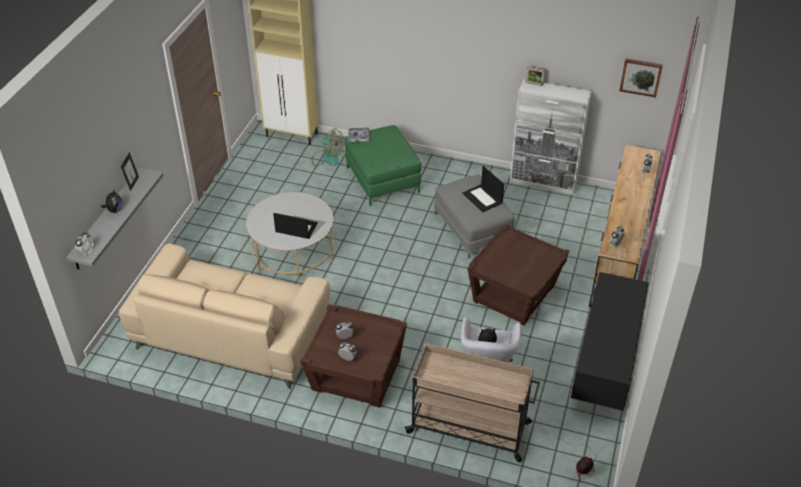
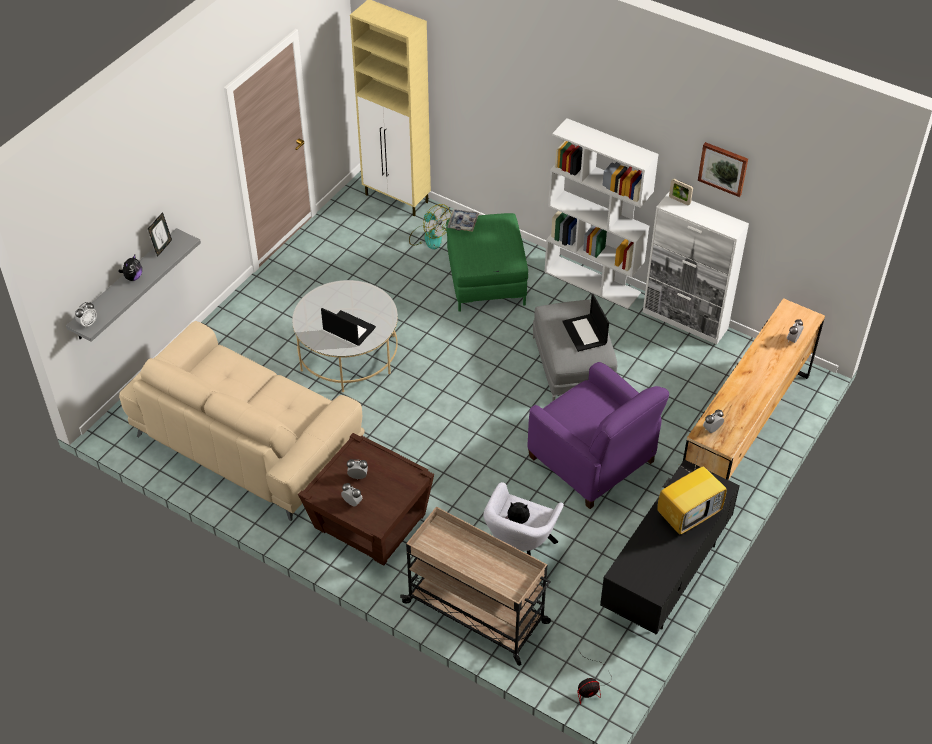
camera: 15 degrees right, 5 degrees up
brown side table [468,224,569,326] -> purple armchair [527,362,669,509]
picture [619,58,663,98] -> picture moved to [698,142,748,197]
none -> white bookcase [544,118,659,309]
none -> television [657,450,727,535]

